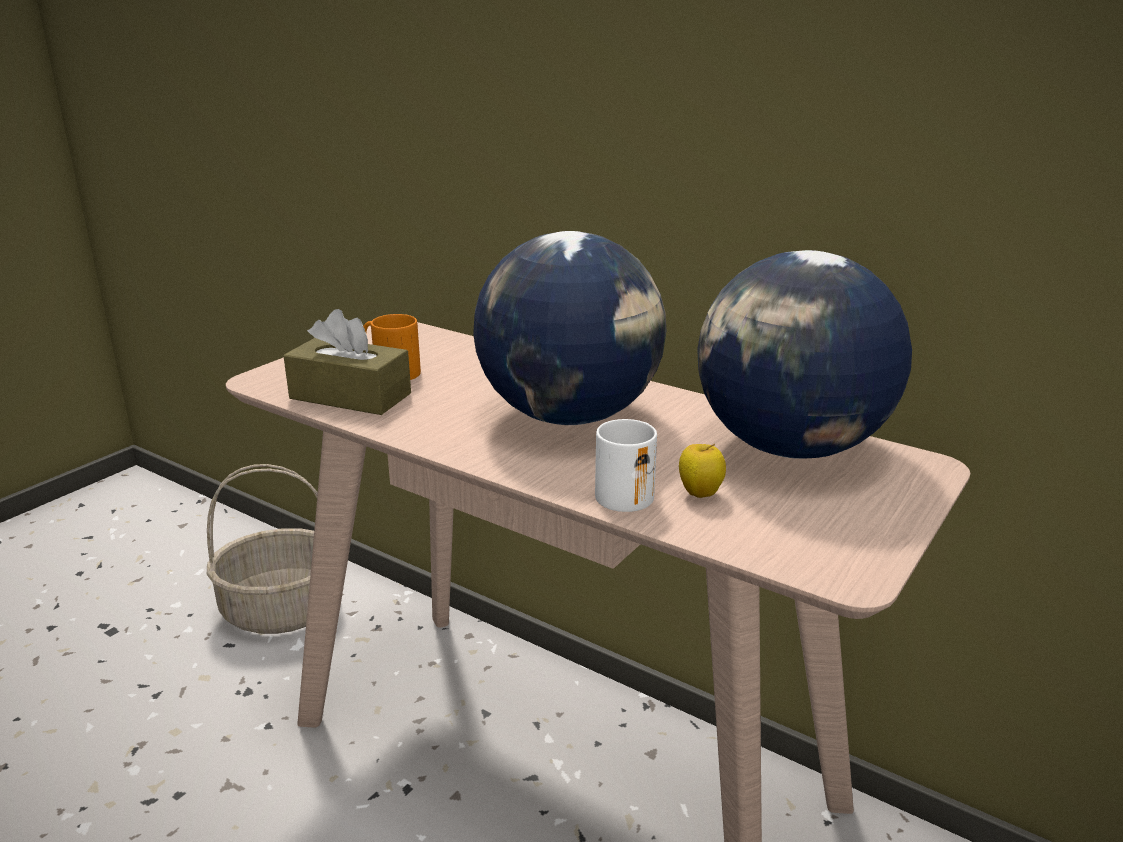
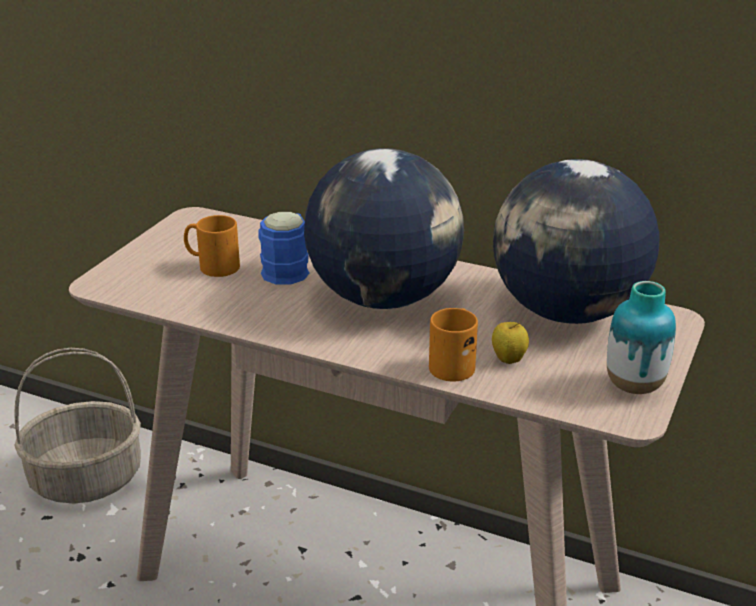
camera: 10 degrees left, 5 degrees up
brown tissue box [283,309,411,415] -> none
white mug [595,419,657,512] -> orange mug [429,308,478,381]
none -> blue mug [258,212,310,285]
none -> vase [607,281,676,394]

